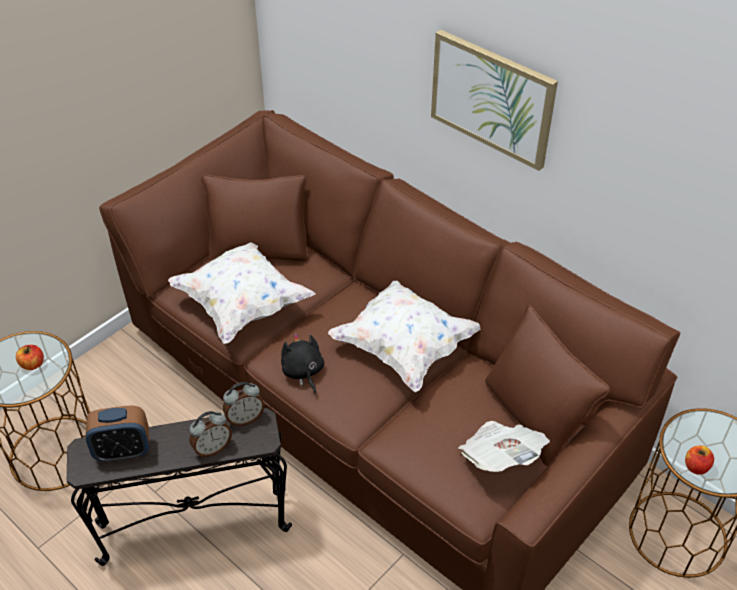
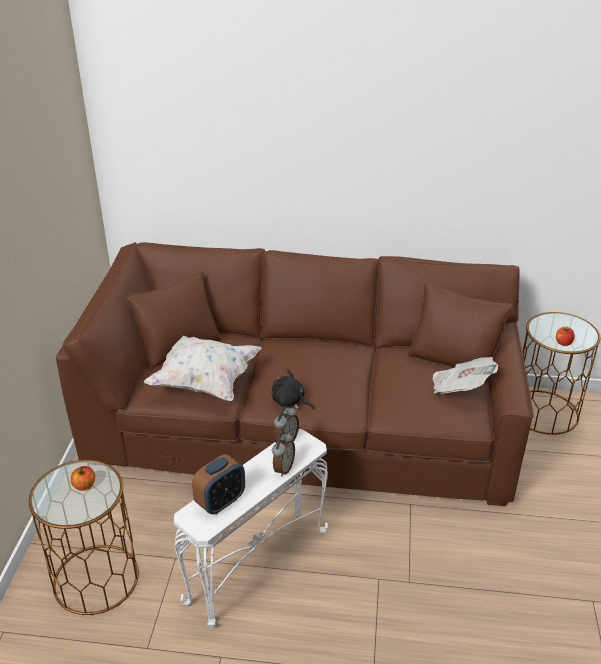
camera: 35 degrees left, 10 degrees down
black side table [67,408,292,566] -> white side table [174,429,328,628]
white pillow [328,281,481,392] -> none
picture [431,30,558,171] -> none

